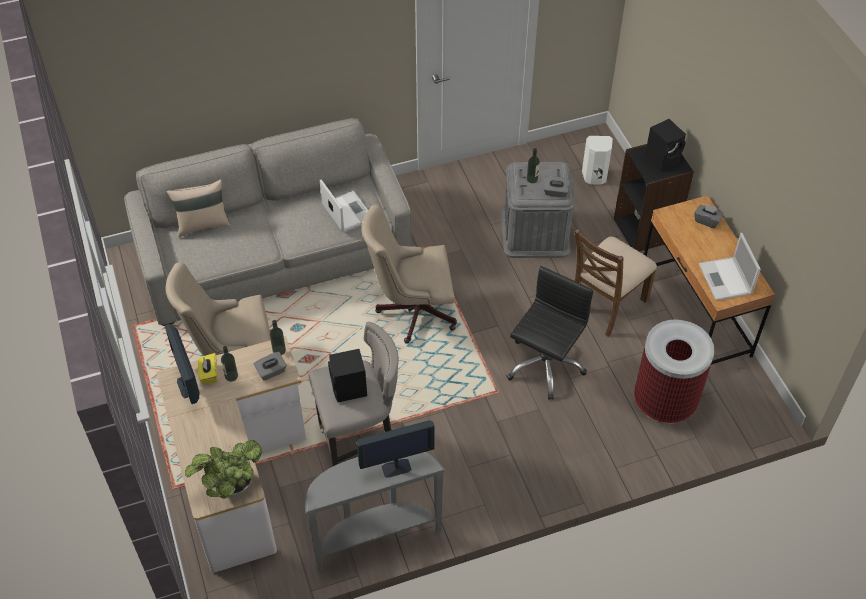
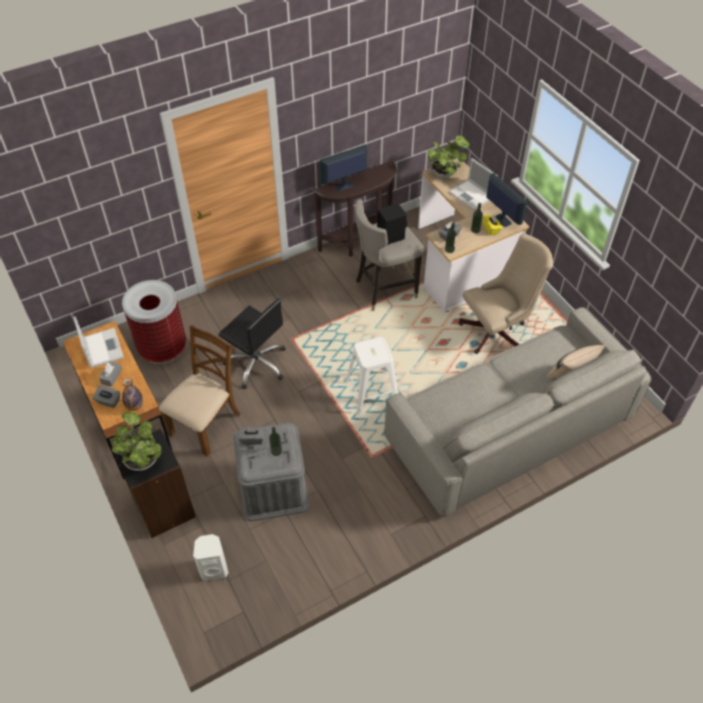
camera: 170 degrees right, 0 degrees up
grey console table [305,452,446,570] -> brown console table [313,161,397,257]
laptop [320,179,368,232] -> laptop moved to [449,158,498,210]
beige office chair [361,205,457,344] -> white stool [345,337,398,416]
black office chair [507,266,594,400] -> black office chair turned 75 degrees counterclockwise [218,299,286,389]
black speaker [645,119,686,171] -> potted plant [112,412,162,471]
none -> grey tissue box [99,361,122,387]
none -> bottle [122,378,143,411]

